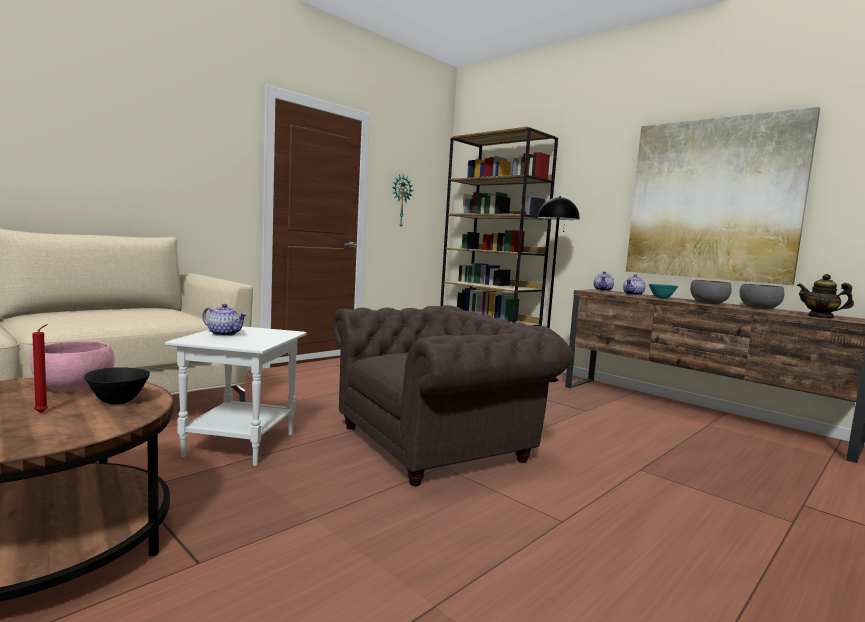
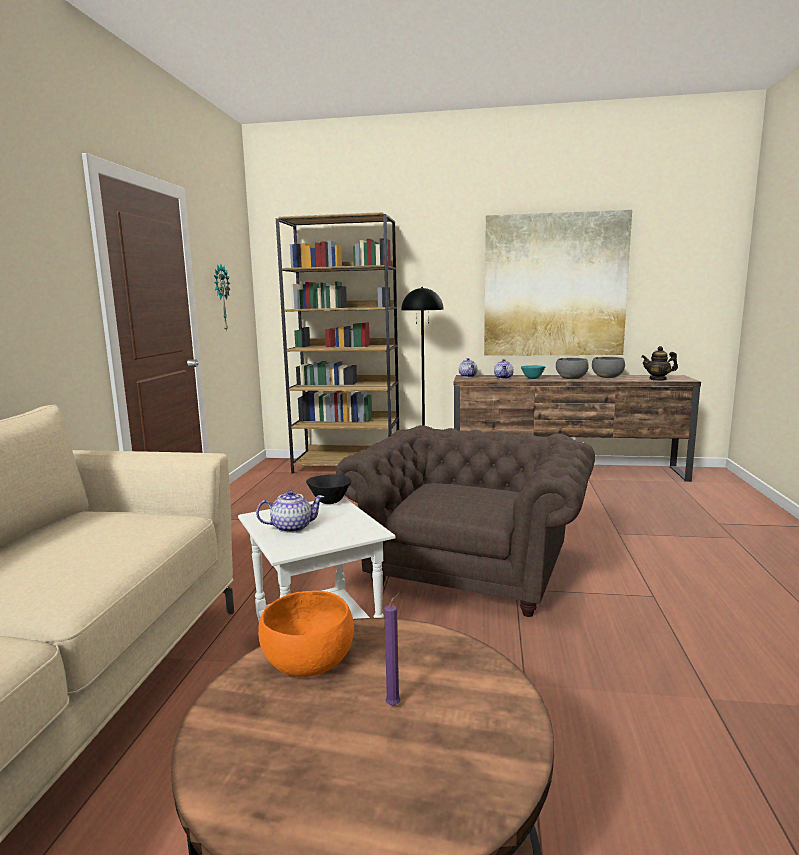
camera: 35 degrees left, 5 degrees up
pink bowl [30,341,114,391] -> orange bowl [258,590,354,677]
red candle [32,324,48,413] -> purple candle [384,592,401,706]
black bowl [84,367,150,404] -> black bowl moved to [306,475,351,504]

